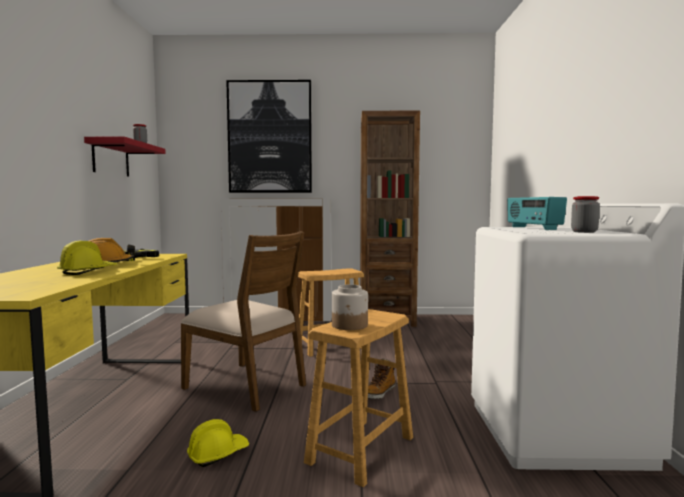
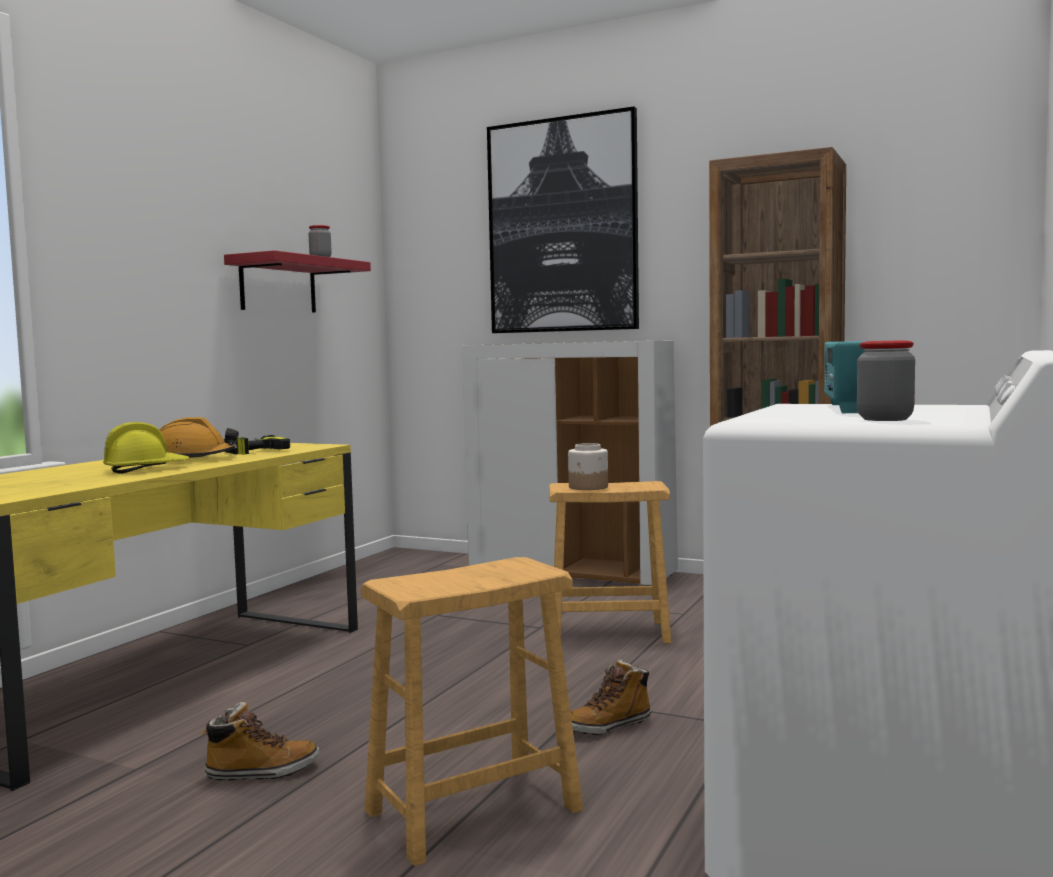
camera: 25 degrees right, 0 degrees up
brown chair [180,231,306,412] -> none
yellow hard hat [187,419,249,467] -> boot [201,702,319,781]
jar [332,284,368,330] -> jar moved to [568,443,608,490]

